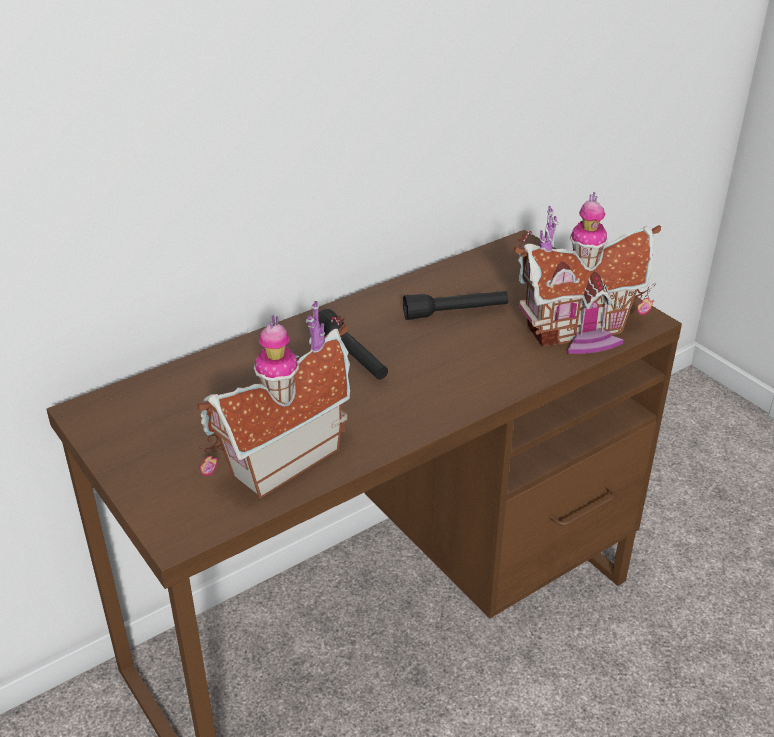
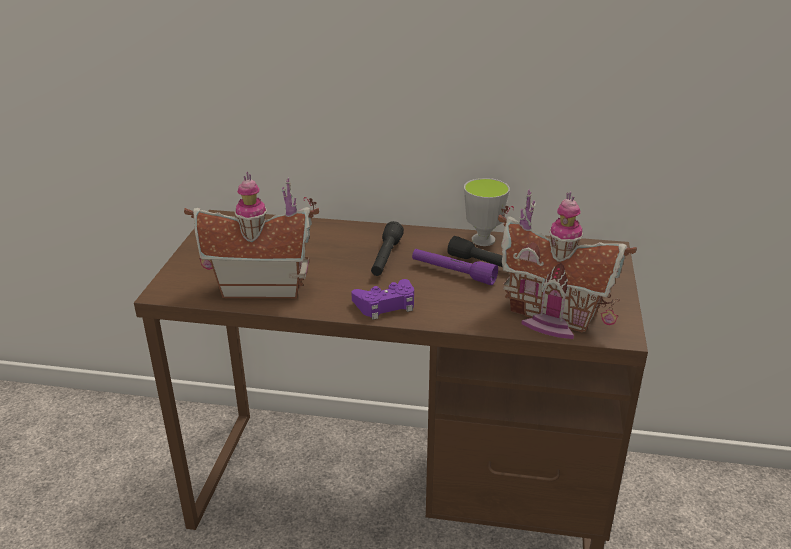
camera: 45 degrees right, 5 degrees down
none -> purple game controller [351,279,414,320]
none -> purple flashlight [412,249,498,285]
none -> cup [464,178,510,246]

